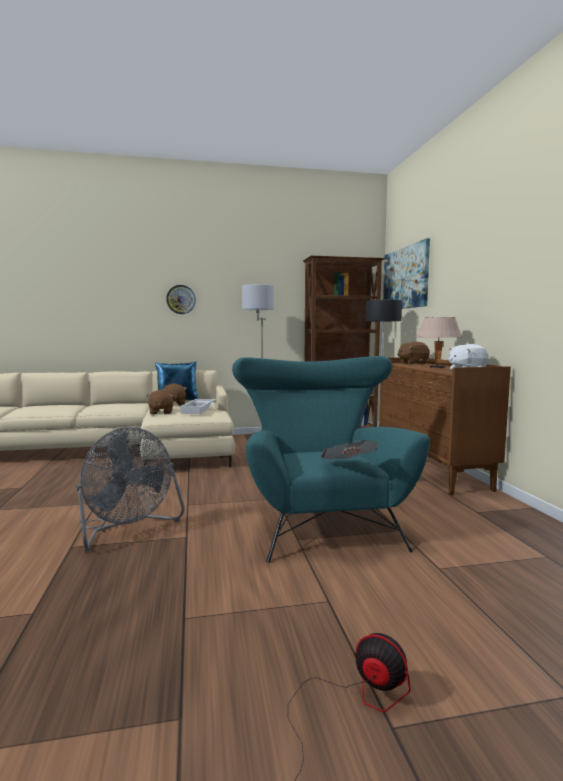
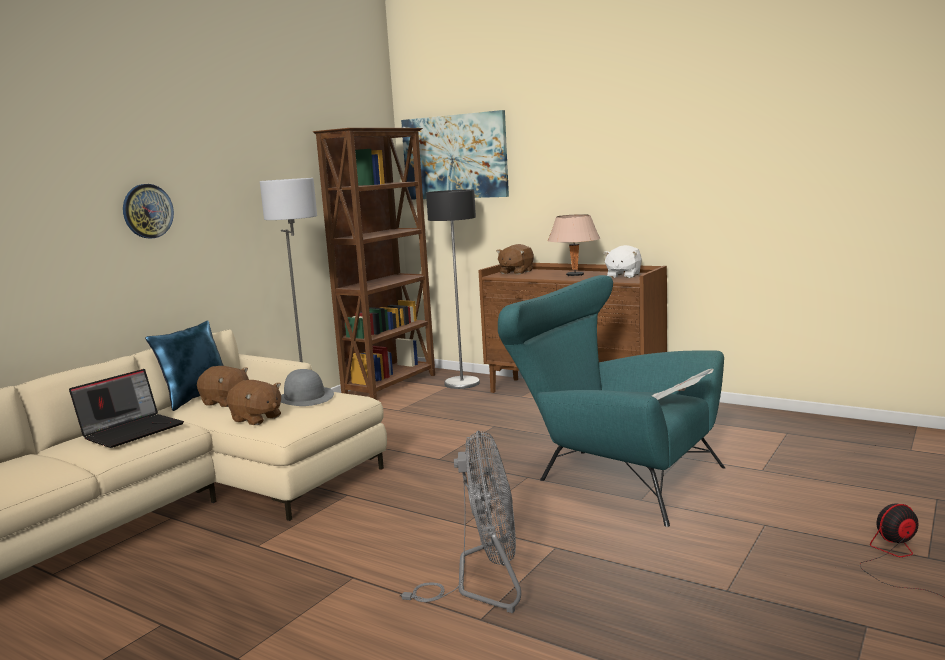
camera: 45 degrees left, 5 degrees up
white tray [180,399,215,414] -> grey hat [281,369,334,406]
none -> laptop [69,369,184,448]

